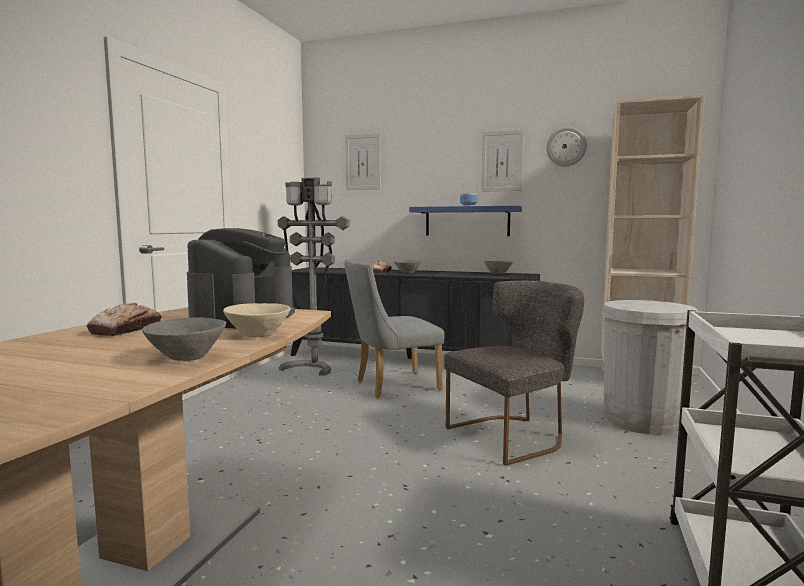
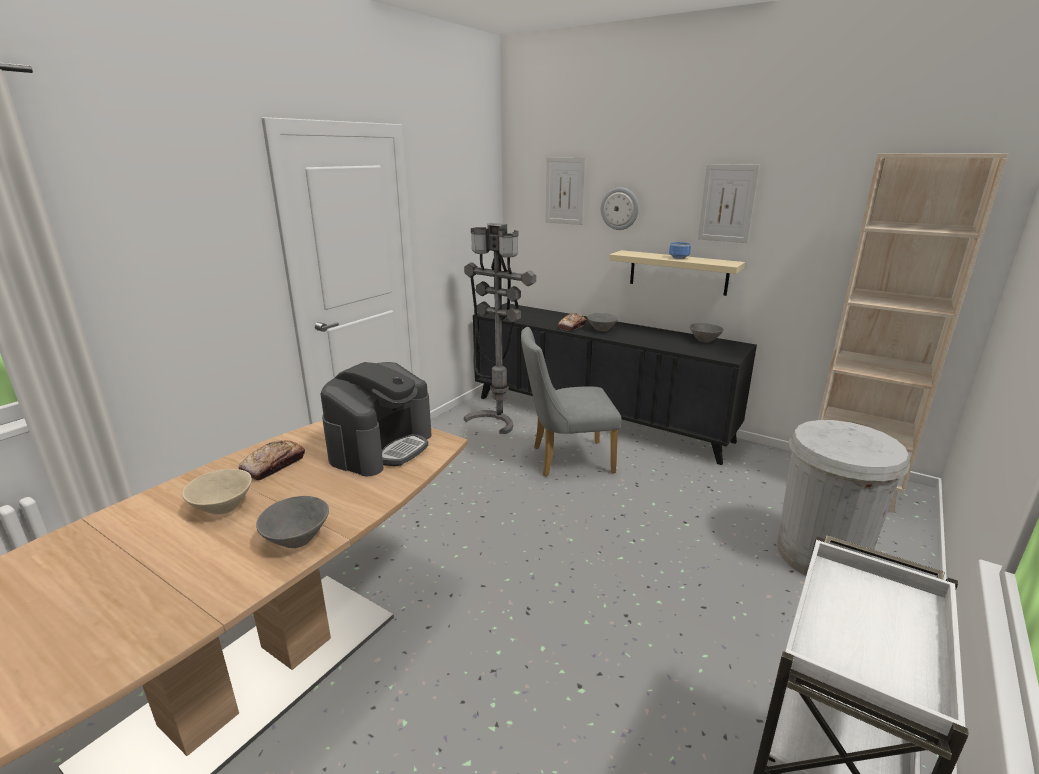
camera: 15 degrees right, 15 degrees up
beige bowl [223,303,290,337] -> beige bowl moved to [182,469,252,514]
blue shelf [409,206,522,236] -> beige shelf [609,250,745,296]
grey chair [444,280,584,466] -> none
wall clock [546,127,587,167] -> wall clock moved to [601,187,639,230]

